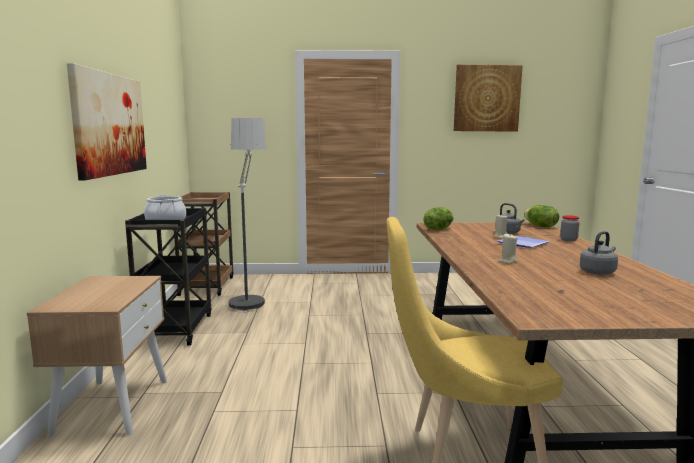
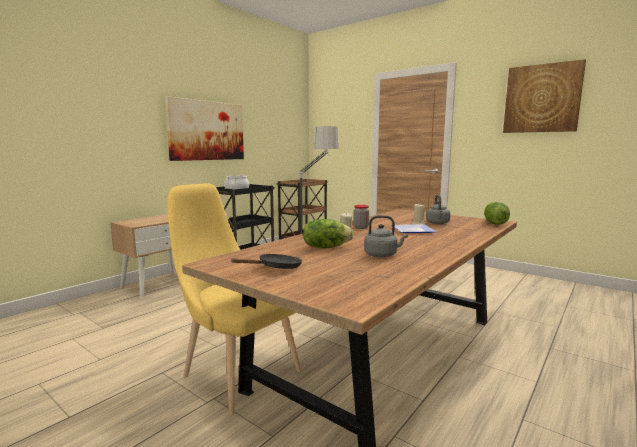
camera: 40 degrees right, 0 degrees up
lettuce [424,207,454,230] -> lettuce moved to [303,219,354,248]
jar [560,215,579,241] -> jar moved to [353,205,369,229]
none -> black frying pan [231,254,302,269]

